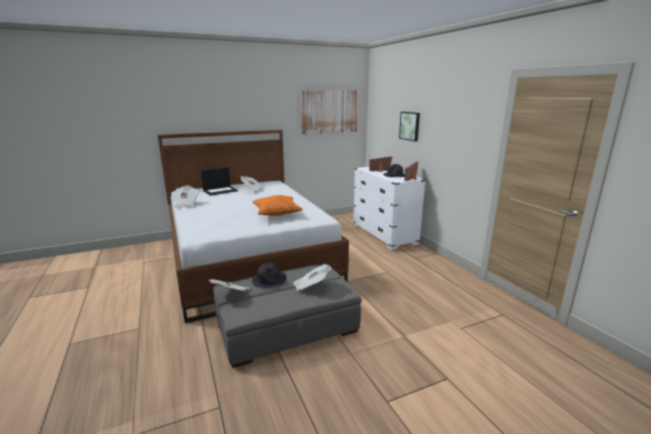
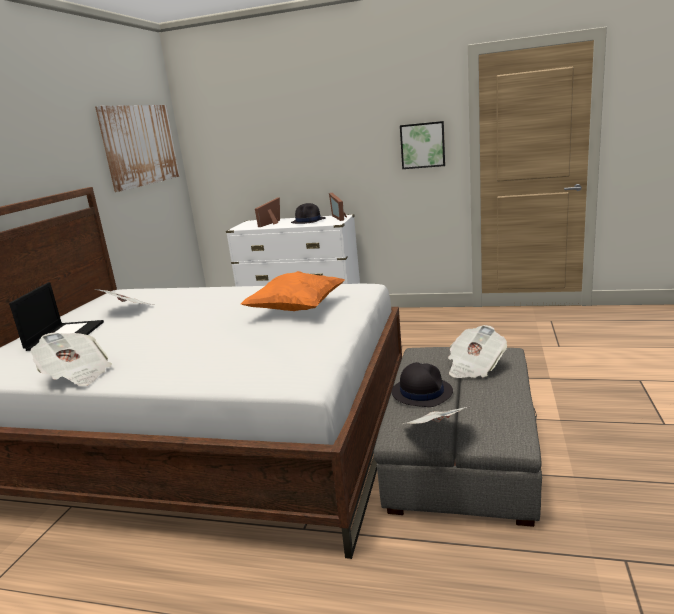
camera: 50 degrees left, 0 degrees up
picture [399,112,420,141] -> picture moved to [400,121,445,169]

